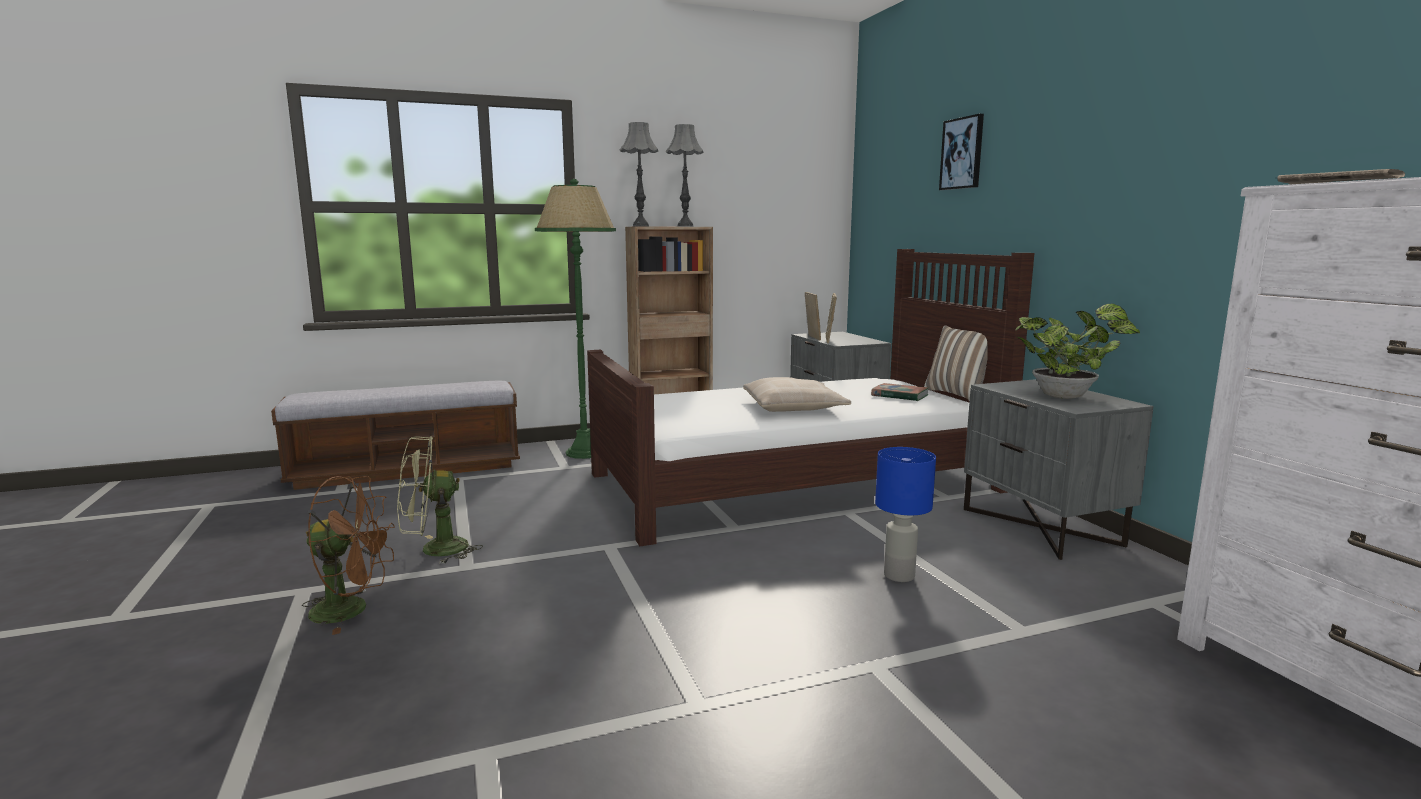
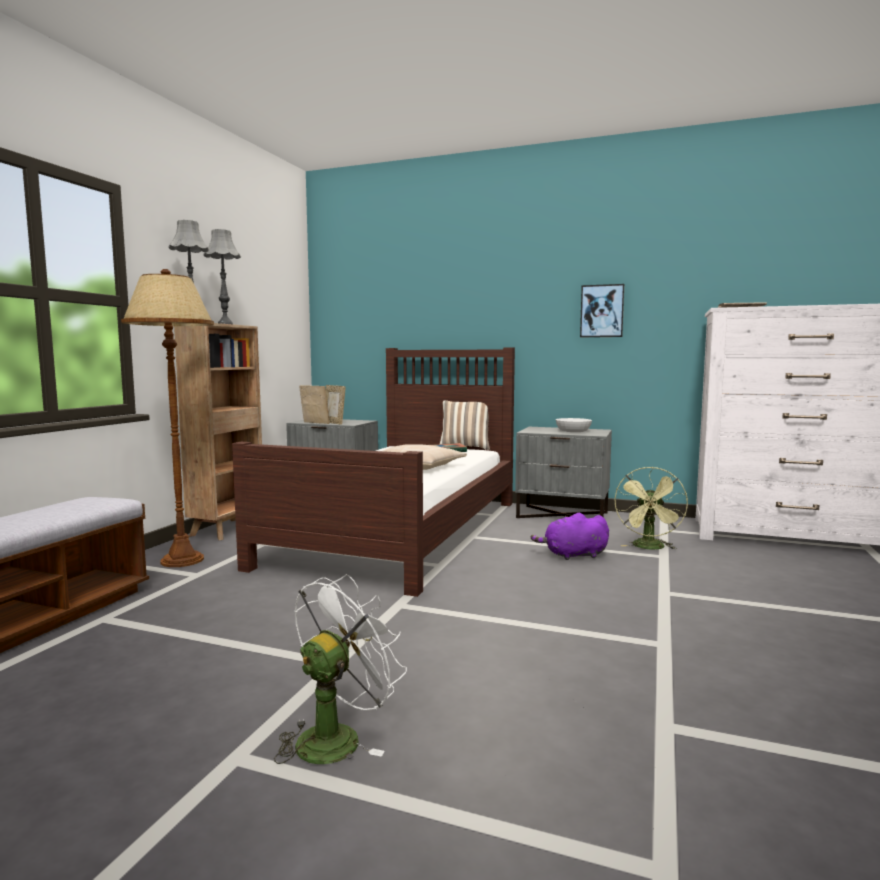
camera: 50 degrees left, 5 degrees down
brown fan [302,476,395,635] -> white fan [274,574,407,764]
green fan [397,436,483,564] -> green fan moved to [614,467,688,550]
green floor lamp [535,179,616,459] -> brown floor lamp [121,269,214,567]
blue table lamp [875,447,936,582] -> purple plush toy [531,513,609,560]
picture [939,114,984,190] -> picture moved to [580,284,624,337]
potted plant [1016,303,1140,399] -> white bowl [556,418,592,432]

